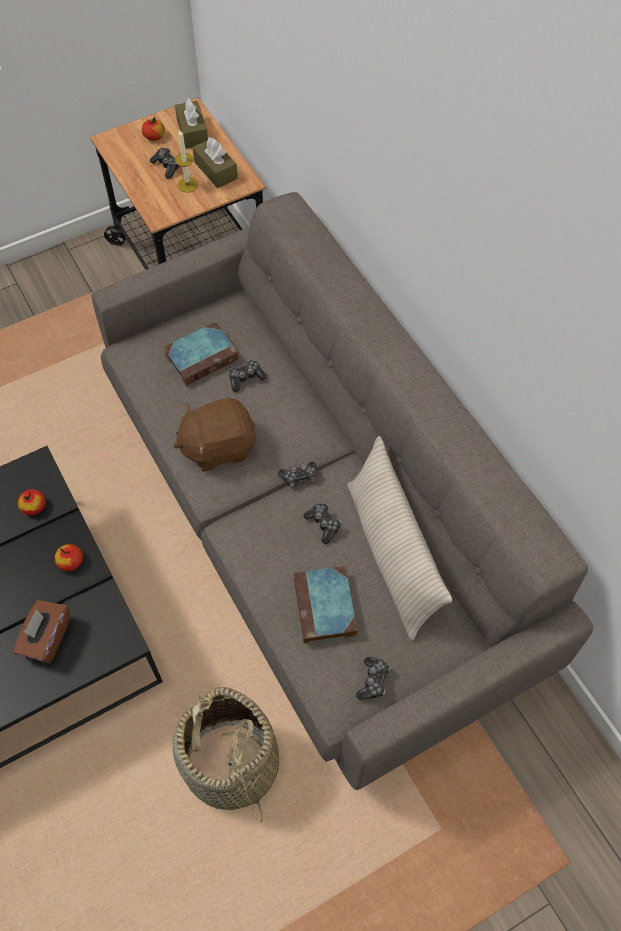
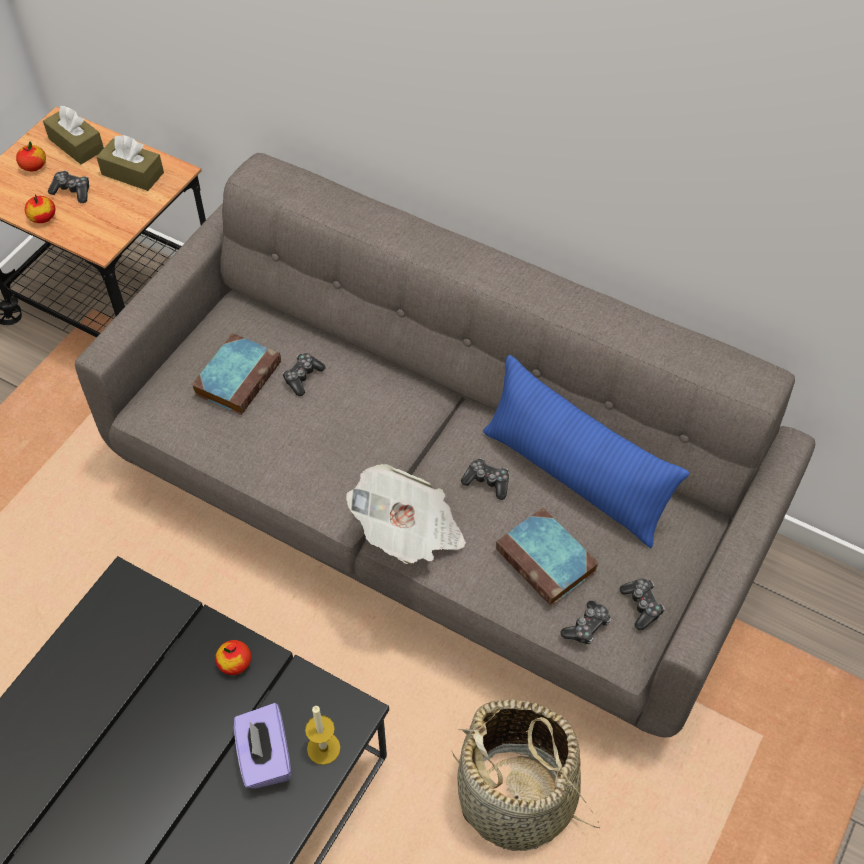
camera: 30 degrees left, 5 degrees down
brown tissue box [13,600,70,664] -> purple tissue box [234,703,291,789]
apple [18,489,45,515] -> apple moved to [25,194,56,223]
brown plush toy [173,398,256,472] -> none
candle [175,130,198,193] -> candle moved to [305,706,341,765]
game controller [278,462,316,487] -> game controller moved to [560,601,611,645]
beige pillow [348,436,452,641] -> blue pillow [483,355,689,548]
none -> newspaper [346,464,466,564]

